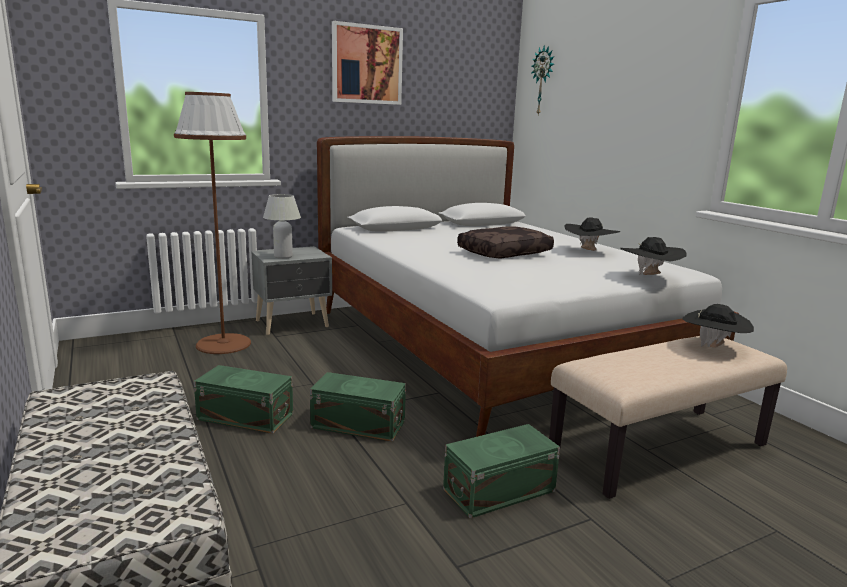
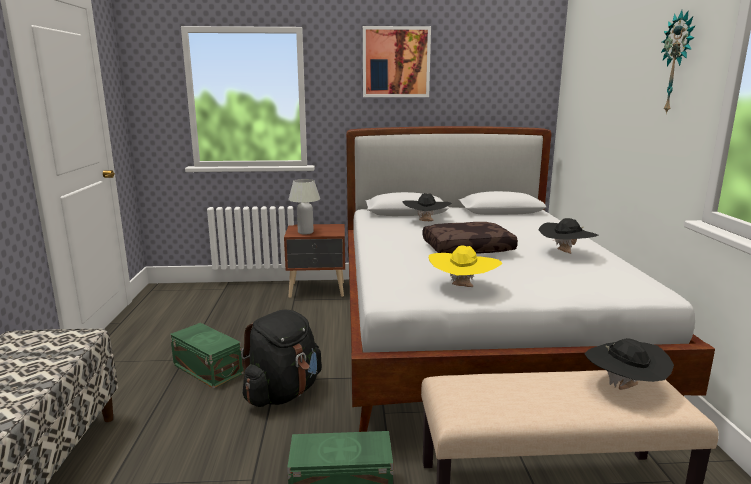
camera: 25 degrees right, 0 degrees up
brown floor lamp [174,92,251,354] -> none
grey nightstand [251,246,332,335] -> brown nightstand [284,224,345,298]
green storage box [310,372,406,442] -> black backpack [241,309,322,407]
wall clock [531,45,554,115] -> wall clock moved to [661,10,695,114]
black hat [620,237,687,275] -> black hat moved to [402,193,452,221]
none -> yellow hat [429,245,502,287]

